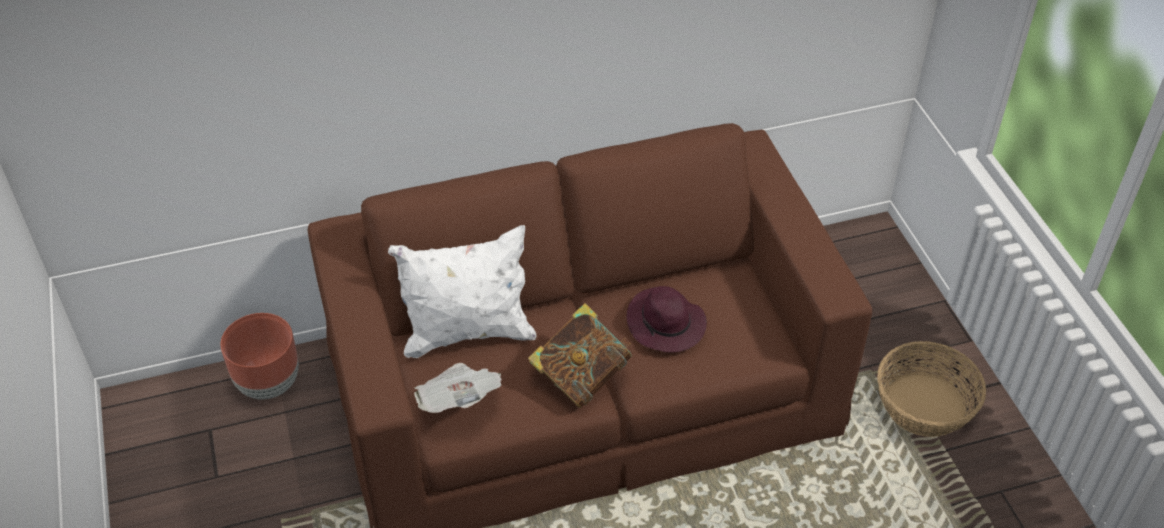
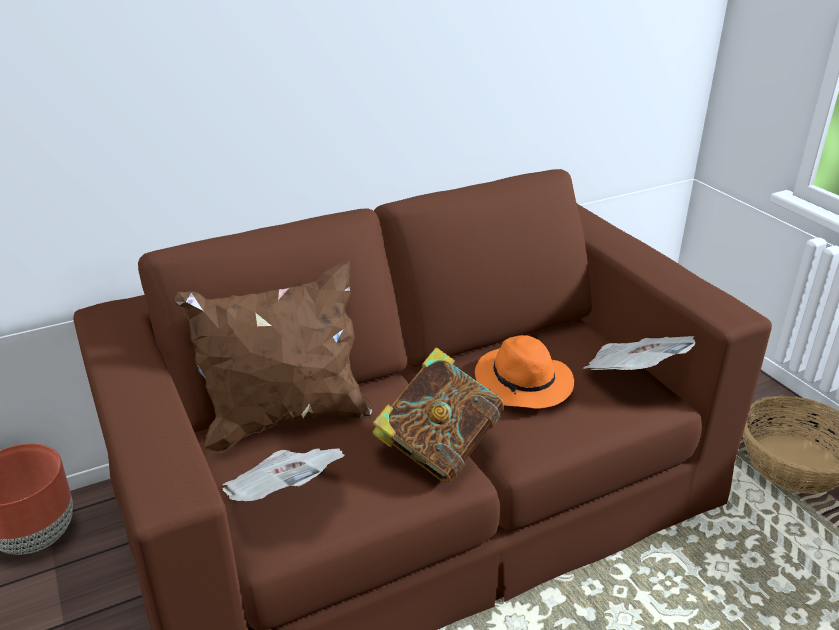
camera: 10 degrees left, 15 degrees down
white pillow [388,225,536,358] -> brown pillow [175,260,373,453]
purple hat [627,286,707,353] -> orange hat [475,335,574,409]
none -> newspaper [583,336,695,370]

